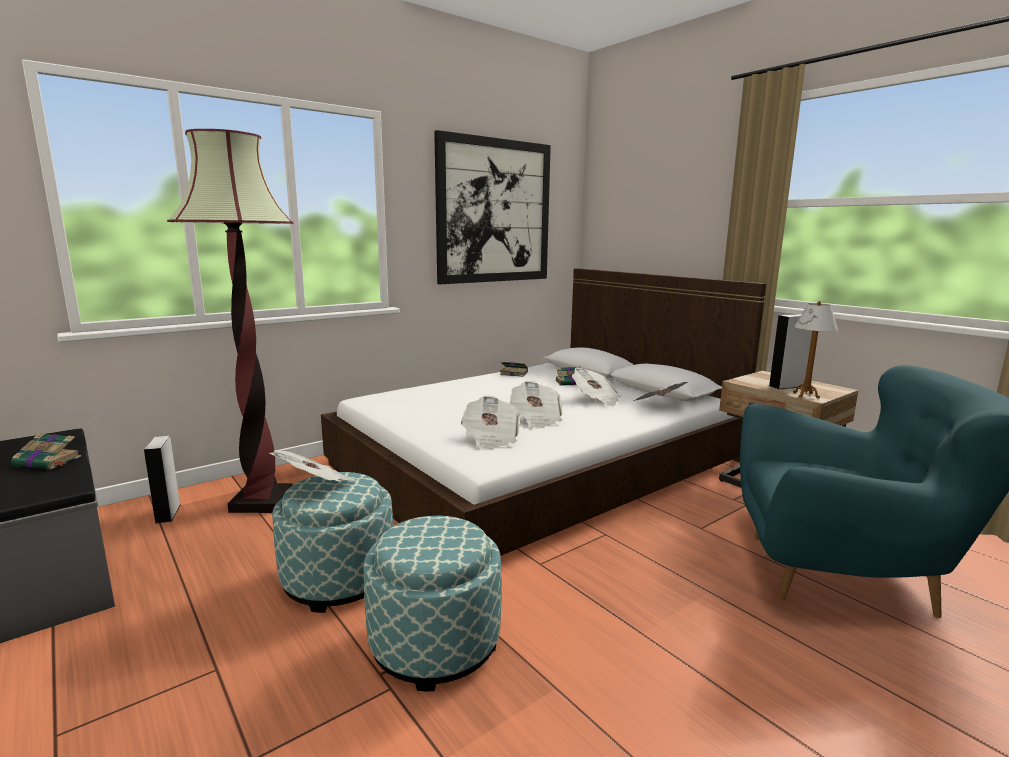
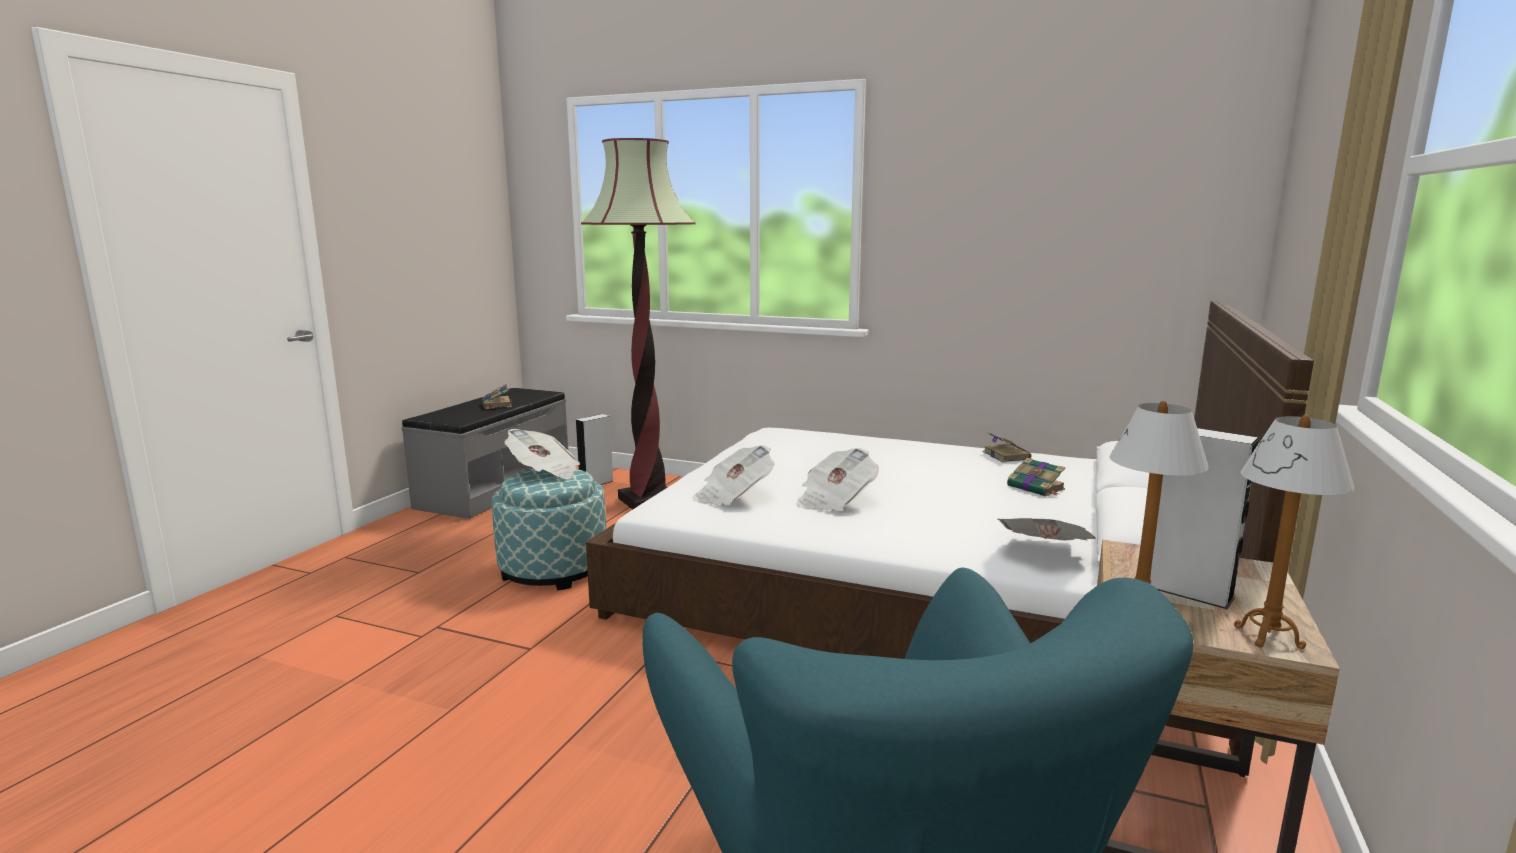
camera: 60 degrees right, 0 degrees up
ottoman [364,516,501,691] -> none
picture [434,130,551,284] -> none
newspaper [572,368,621,407] -> none
none -> table lamp [1234,415,1354,649]

